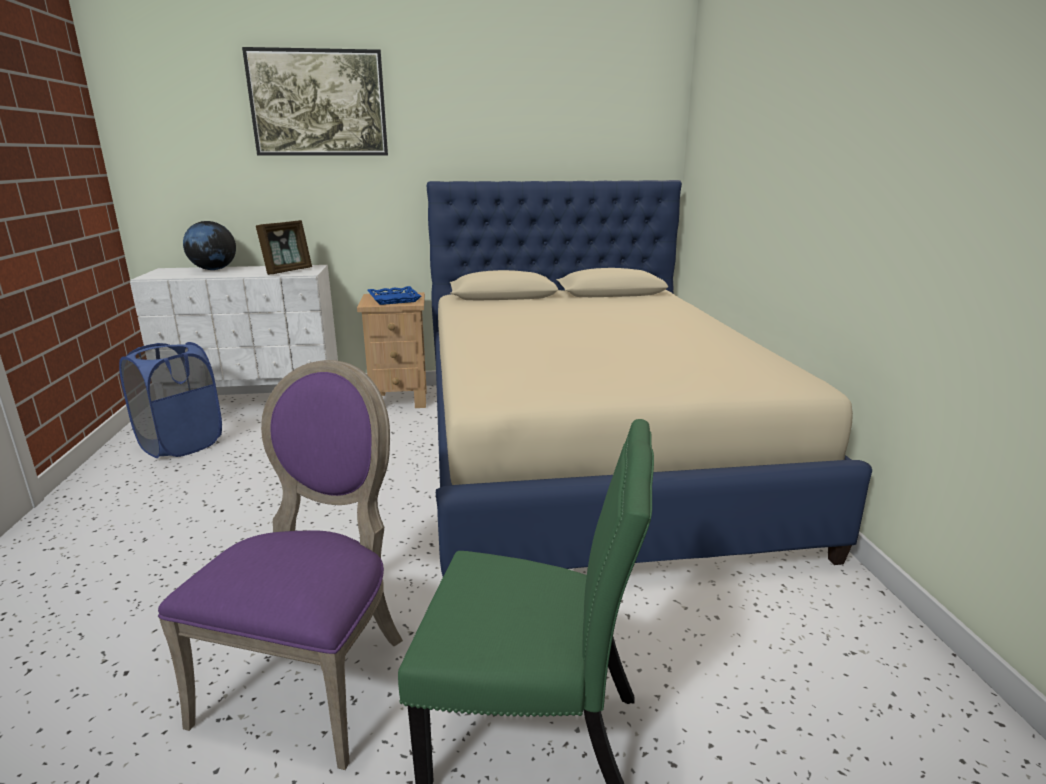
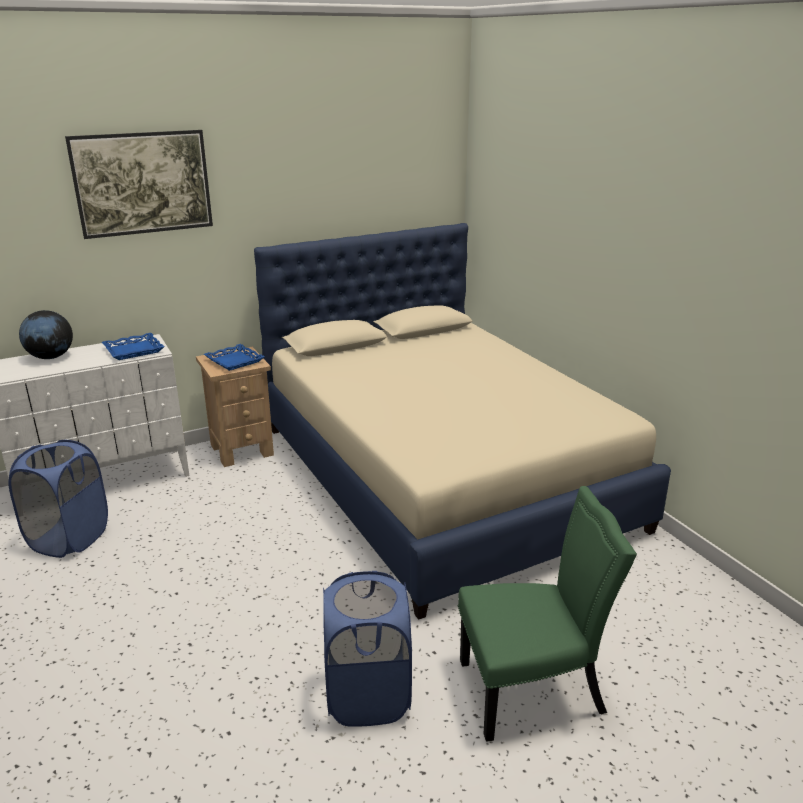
camera: 20 degrees left, 5 degrees up
purple chair [158,360,403,770] -> blue laundry basket [323,571,412,727]
picture frame [256,220,312,275] -> blue tray [102,333,165,360]

